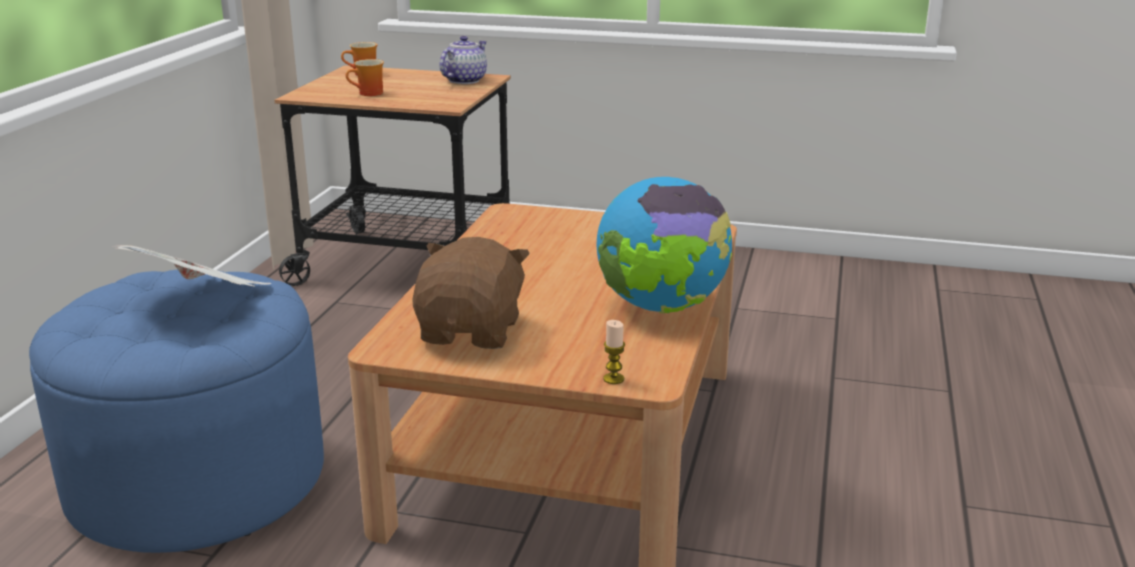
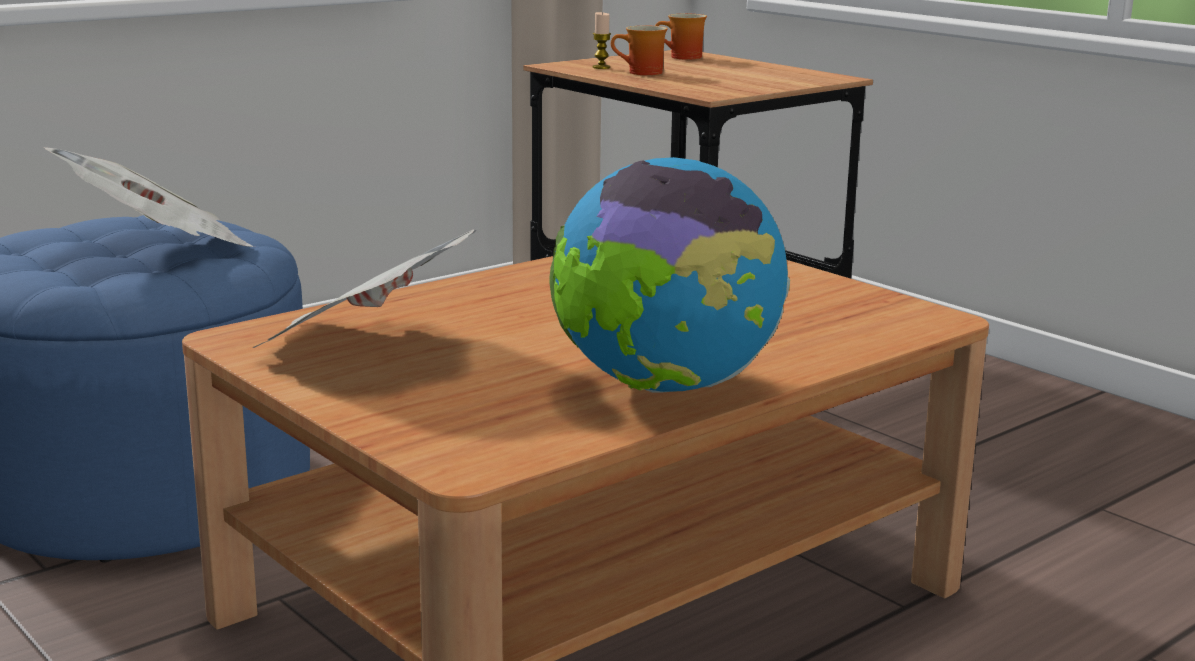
camera: 35 degrees right, 5 degrees down
brown plush toy [412,237,530,349] -> newspaper [252,230,477,348]
teapot [439,36,487,84] -> none
candle [603,320,625,384] -> candle moved to [593,12,611,69]

